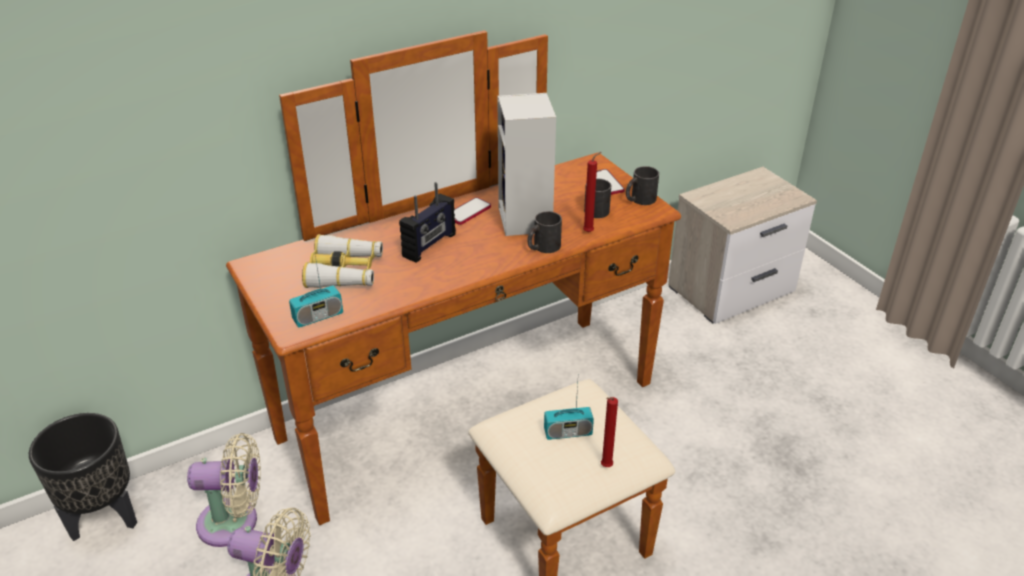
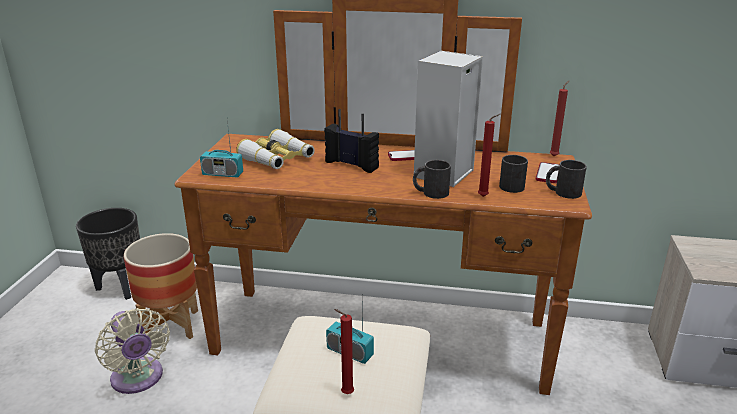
camera: 40 degrees right, 10 degrees down
beige fan [187,433,261,547] -> planter [124,233,198,339]
radio [399,182,456,263] -> radio turned 135 degrees counterclockwise [324,109,379,173]
none -> red candle [550,81,569,156]

